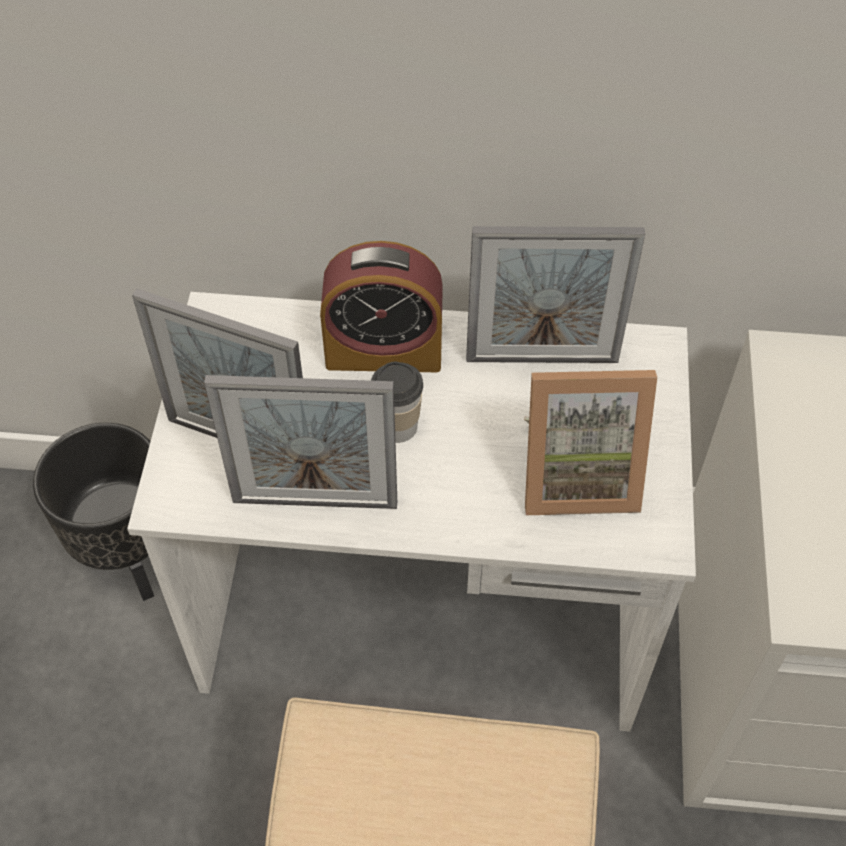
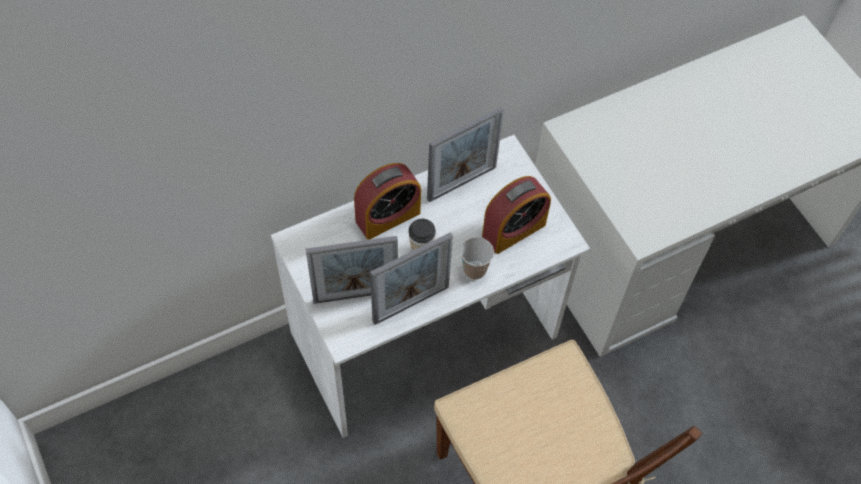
camera: 35 degrees left, 5 degrees up
black planter [33,423,154,601] -> none
picture frame [524,370,657,515] -> alarm clock [482,176,551,254]
none -> cup [460,237,494,279]

